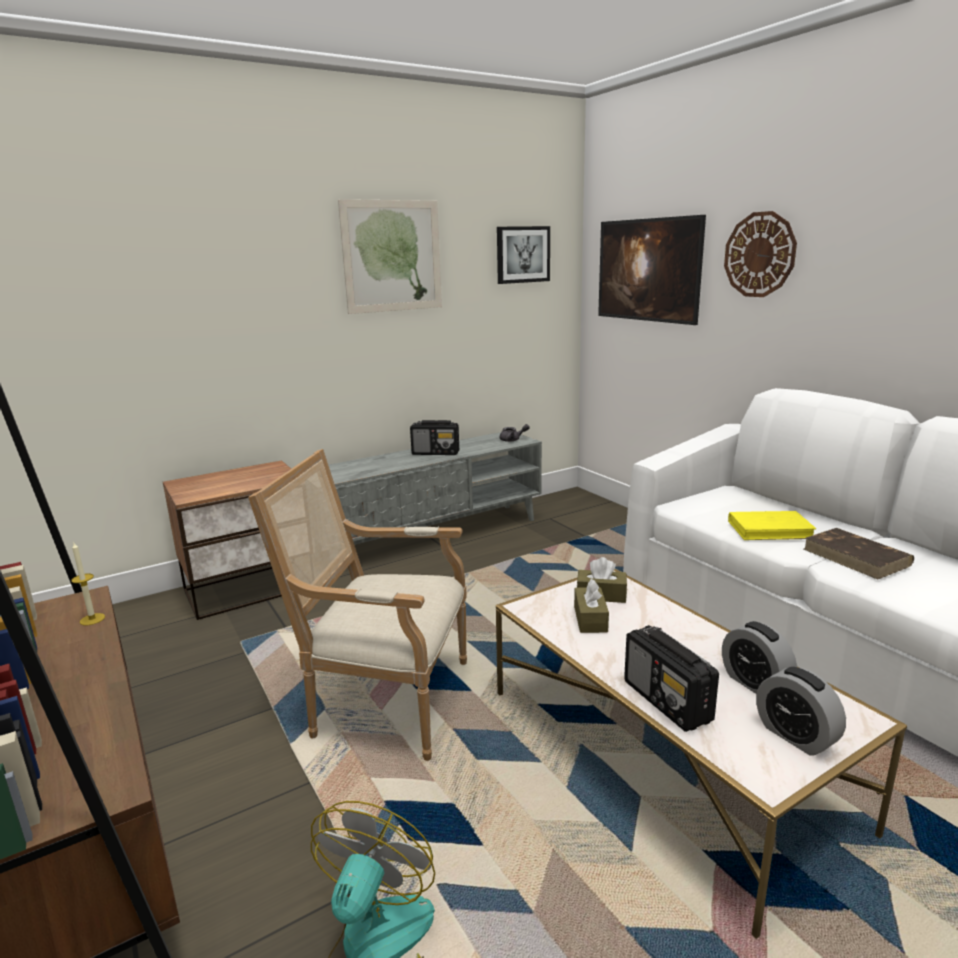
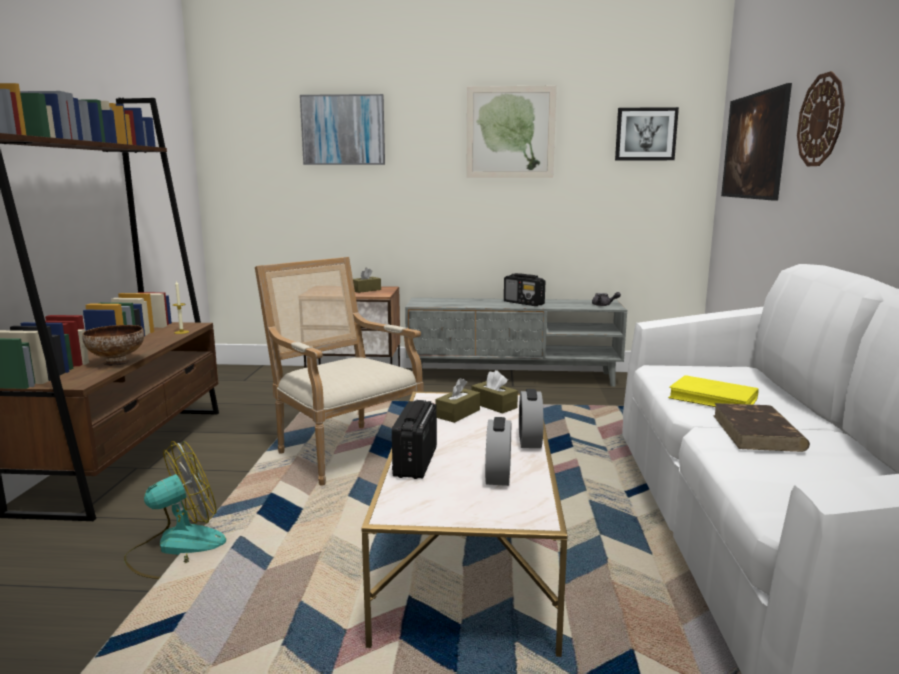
camera: 35 degrees right, 5 degrees down
alarm clock [756,667,846,756] -> alarm clock moved to [519,389,544,448]
none -> bowl [82,325,144,366]
none -> picture [300,94,385,165]
none -> brown tissue box [353,268,381,293]

